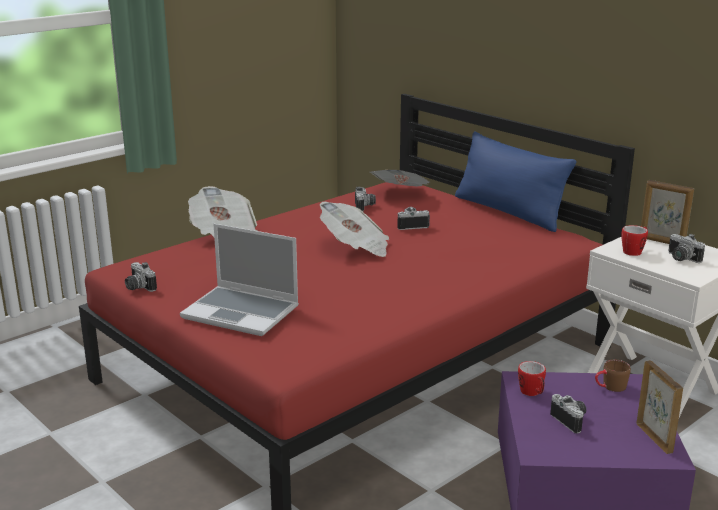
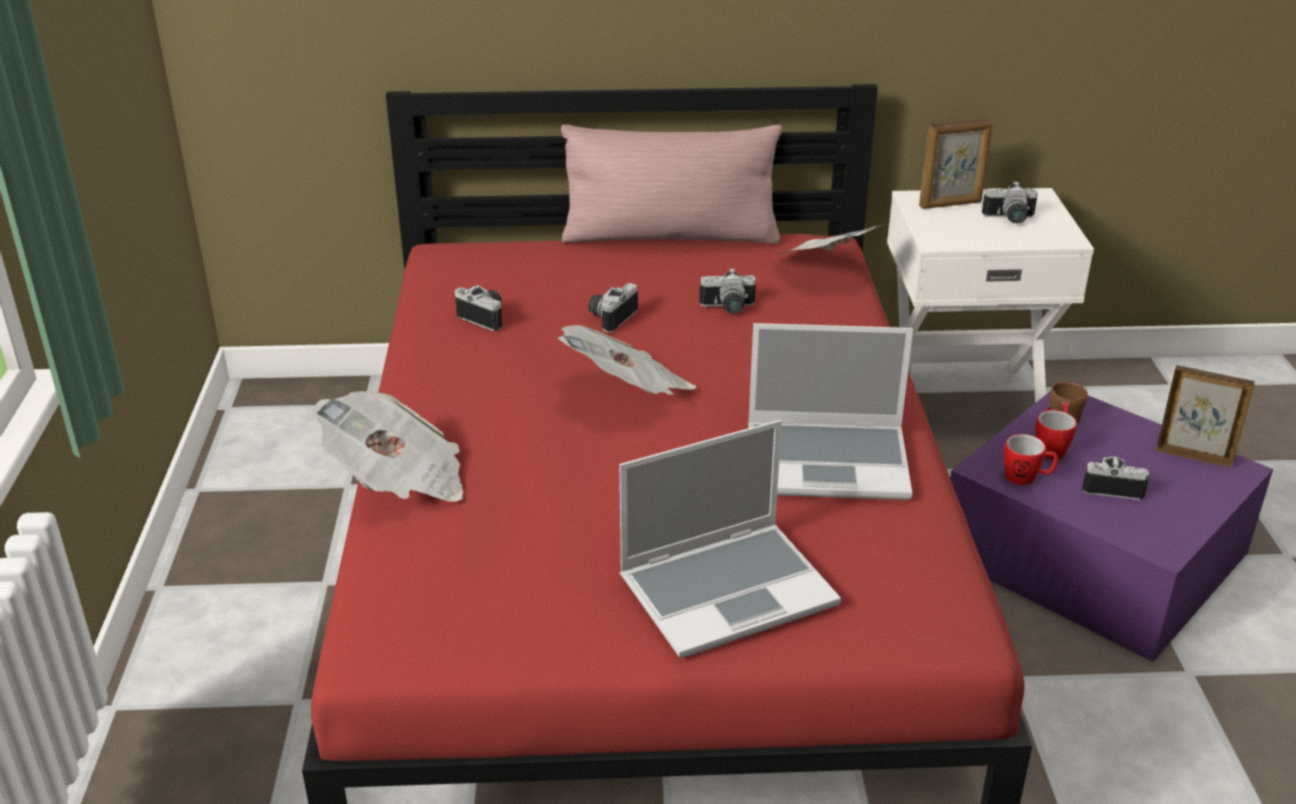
camera: 50 degrees left, 10 degrees up
camera [125,262,157,292] -> camera moved to [699,268,756,314]
newspaper [369,170,430,186] -> newspaper moved to [777,224,886,255]
blue pillow [455,131,576,232] -> pink pillow [561,124,782,244]
mug [621,225,648,256] -> mug moved to [1035,407,1077,460]
none -> laptop [748,323,913,500]

